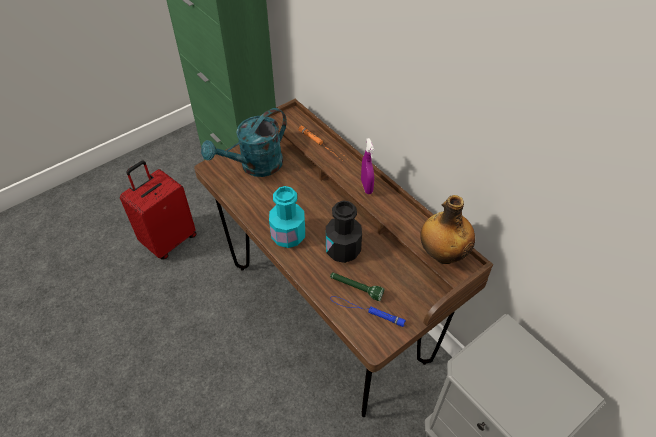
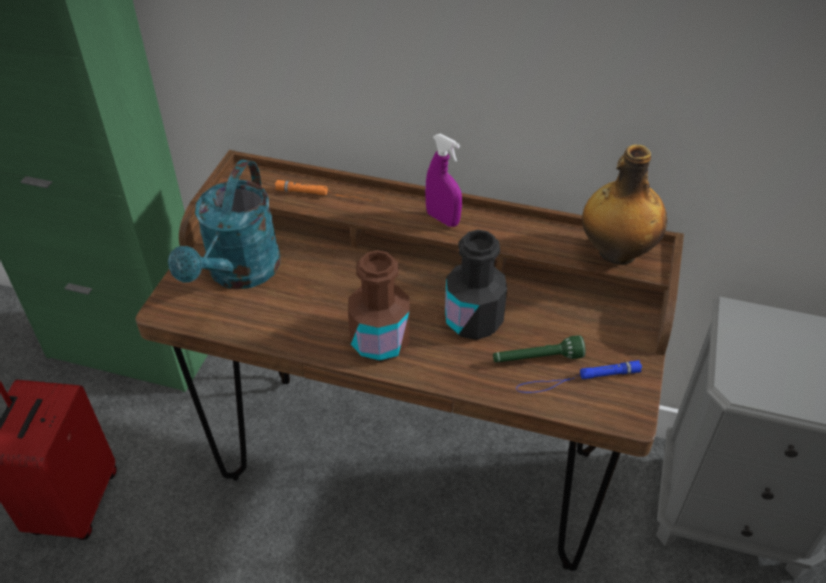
camera: 35 degrees left, 5 degrees down
turquoise bottle [269,186,305,248] -> brown bottle [348,250,410,362]

